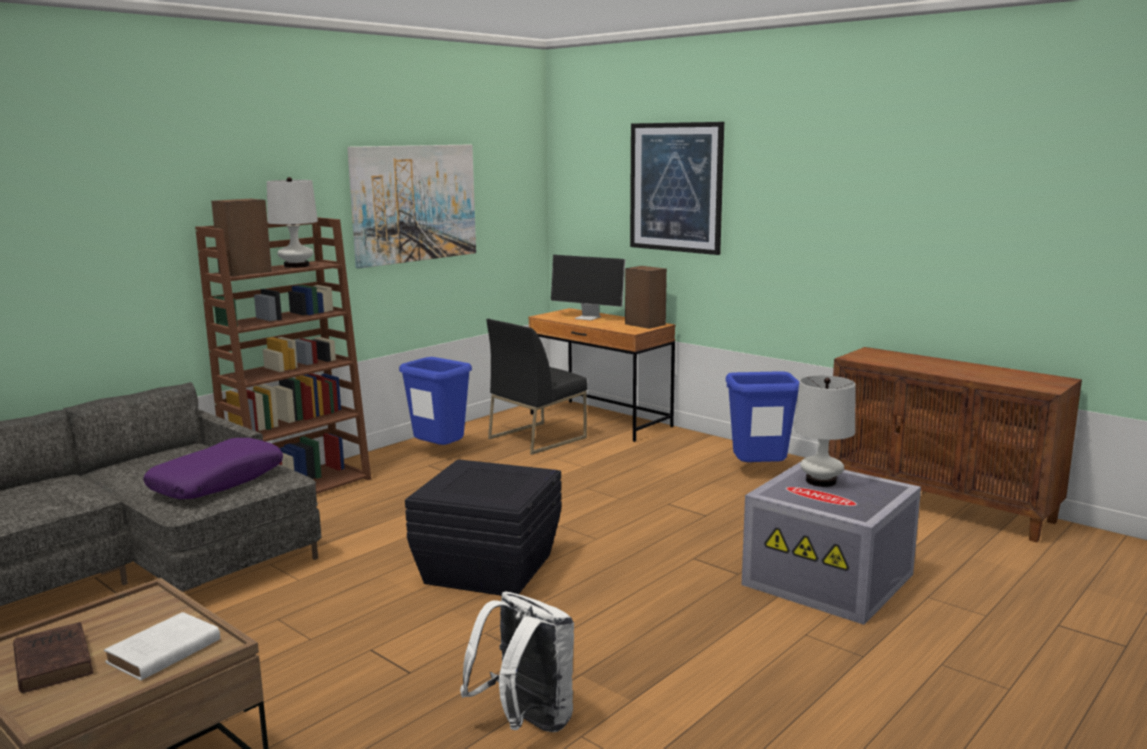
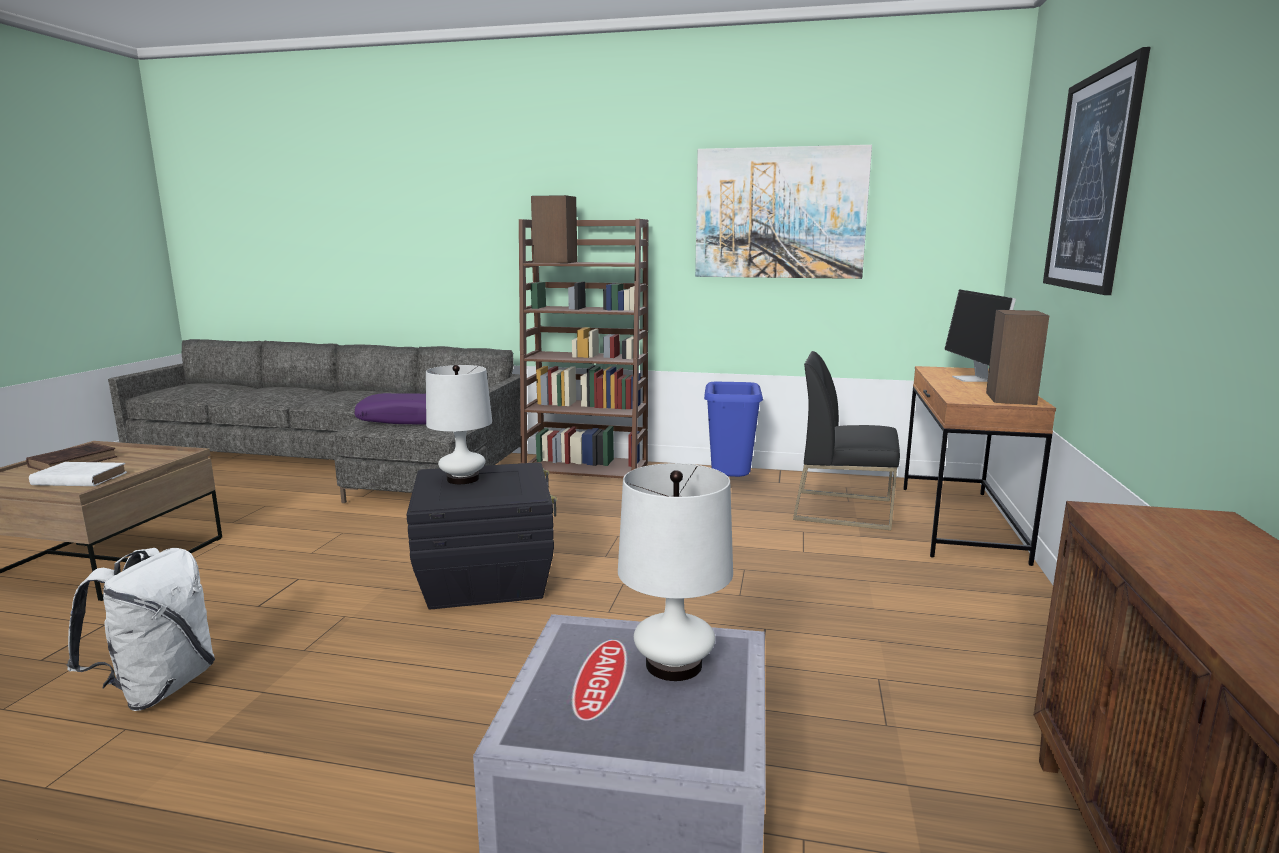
camera: 60 degrees right, 0 degrees up
white table lamp [267,177,318,268] -> white table lamp moved to [426,365,492,484]
blue trash can [726,371,799,462] -> none

